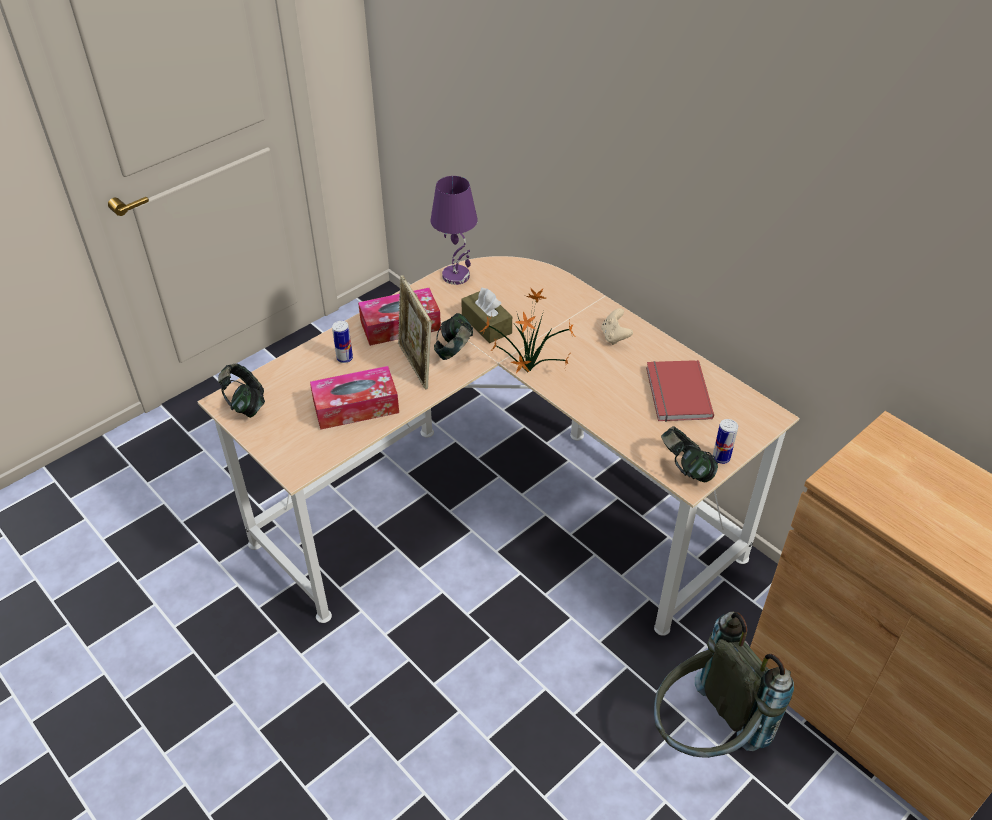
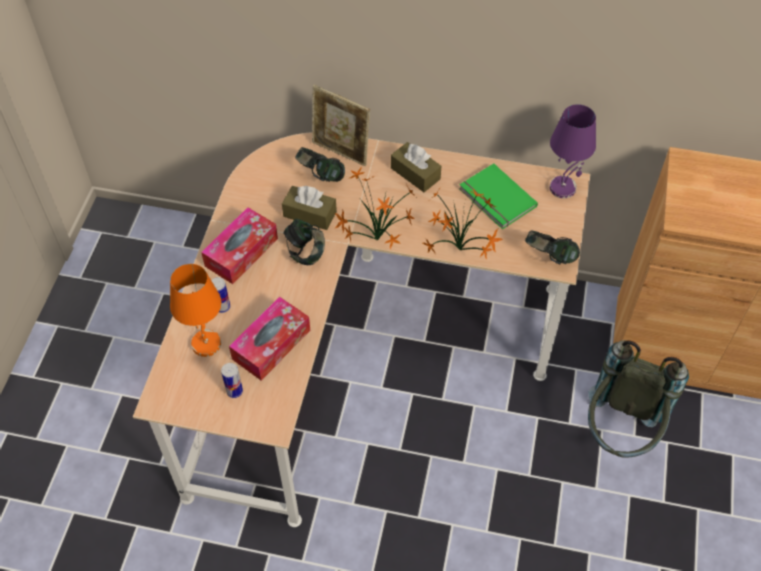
camera: 35 degrees left, 10 degrees up
headphones [218,363,265,418] -> headphones moved to [295,147,345,182]
picture frame [398,275,432,390] -> picture frame moved to [312,85,370,166]
purple table lamp [431,176,478,285] -> purple table lamp moved to [550,104,596,198]
beige game controller [601,308,633,345] -> brown tissue box [391,142,441,192]
red book [646,360,714,422] -> green book [459,163,538,229]
can [713,419,738,464] -> can moved to [221,363,243,398]
none -> orange table lamp [170,264,221,357]
none -> potted plant [422,188,503,259]

